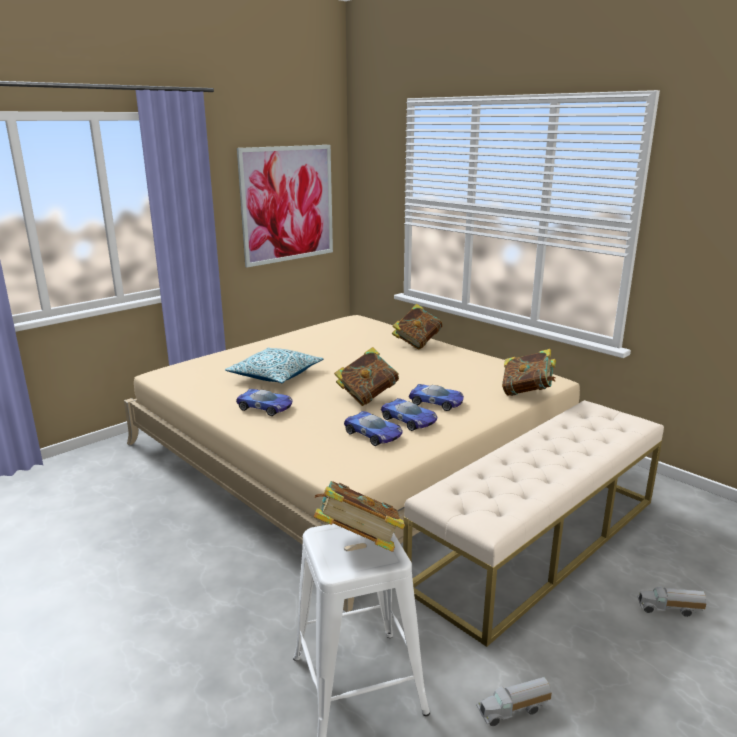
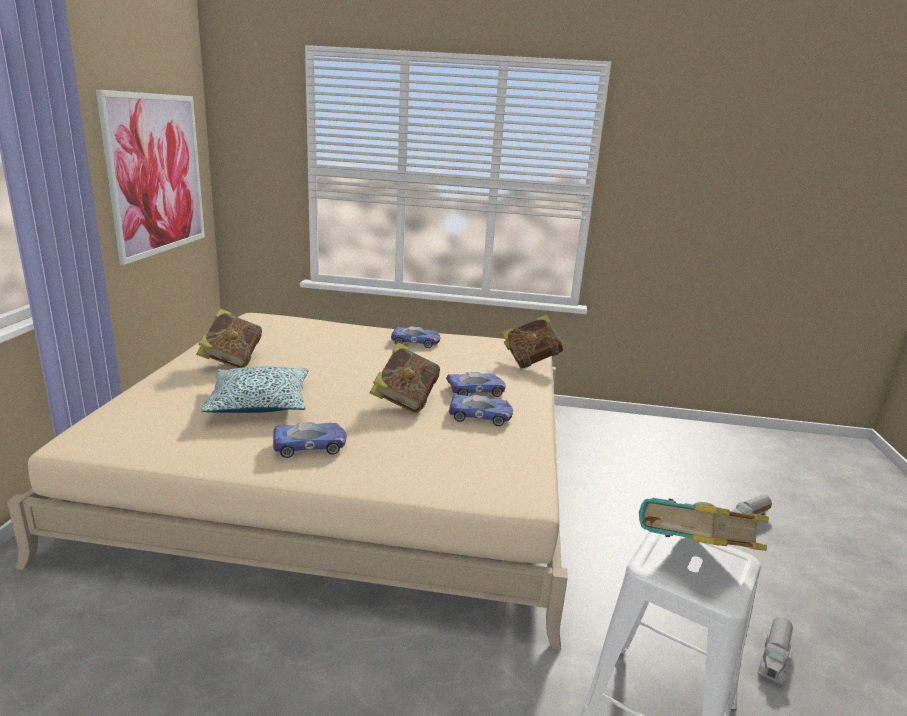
camera: 40 degrees left, 0 degrees up
toy car [344,411,403,446] -> toy car moved to [391,326,441,348]
book [392,304,442,349] -> book moved to [196,309,262,368]
beige bench [403,400,664,647] -> none

